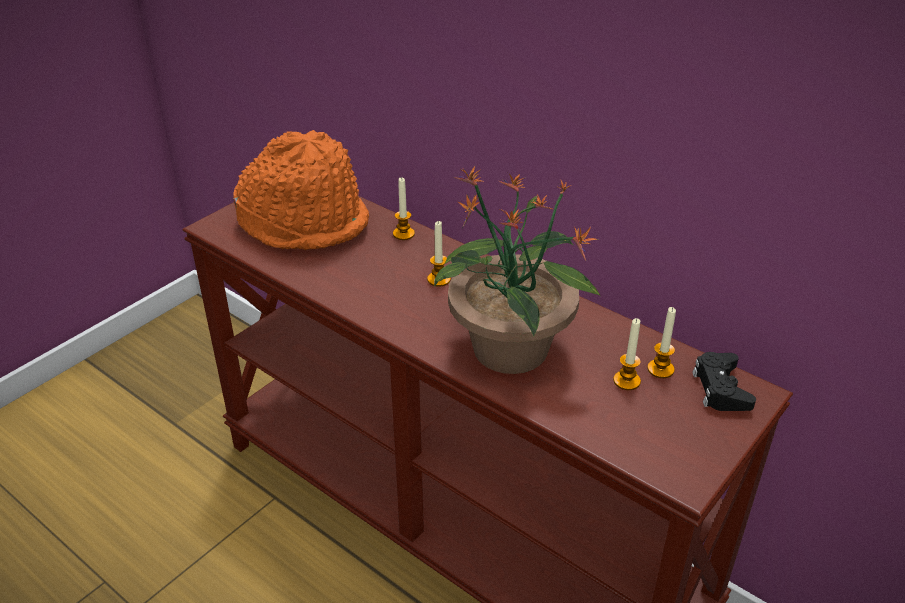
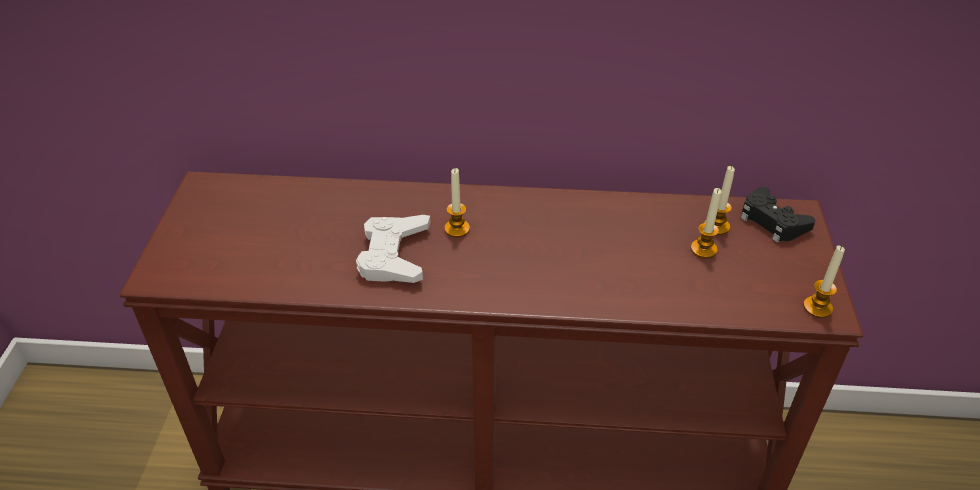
camera: 35 degrees left, 5 degrees up
orange hat [233,130,369,250] -> none
candle [393,178,415,240] -> candle moved to [803,246,845,318]
potted plant [434,166,600,374] -> none
none -> white game controller [356,215,431,283]

